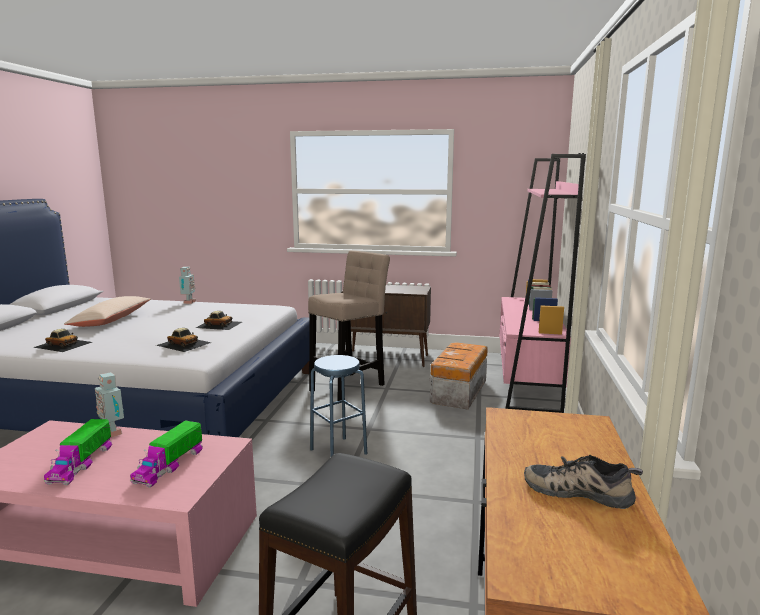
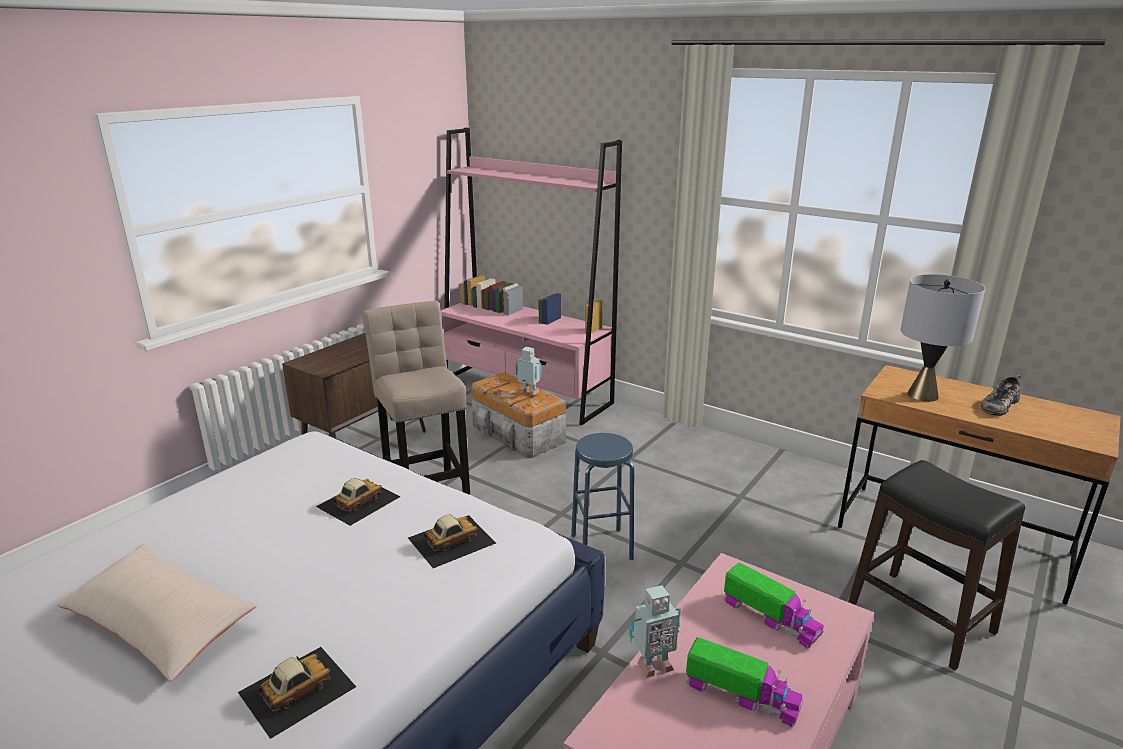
camera: 65 degrees left, 10 degrees up
toy robot [179,267,196,304] -> toy robot moved to [516,347,542,395]
none -> grey table lamp [901,274,985,402]

